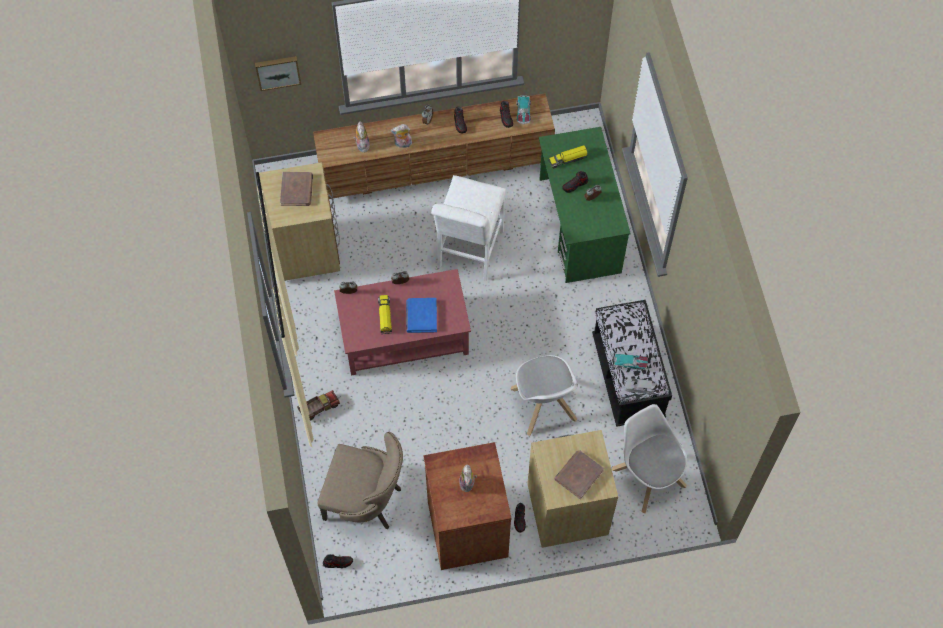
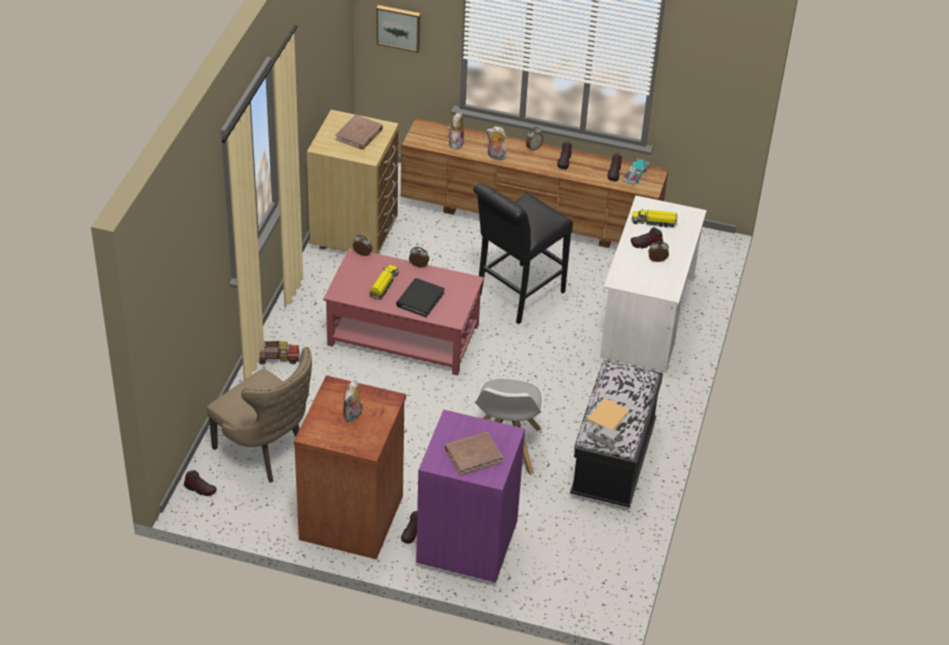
camera: 25 degrees right, 20 degrees down
blue book [406,298,437,333] -> black book [396,278,445,317]
white stool [431,175,506,281] -> black stool [473,184,573,324]
brown dresser [527,430,618,548] -> purple dresser [416,409,525,582]
green desk [539,127,631,283] -> white desk [600,196,707,372]
chair [612,404,687,513] -> none
toy car [614,354,648,371] -> beige book [587,398,629,430]

